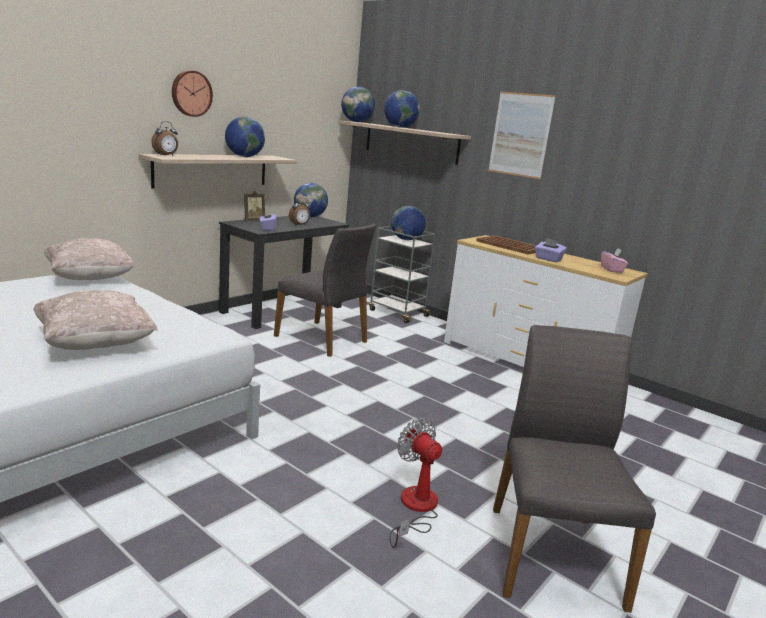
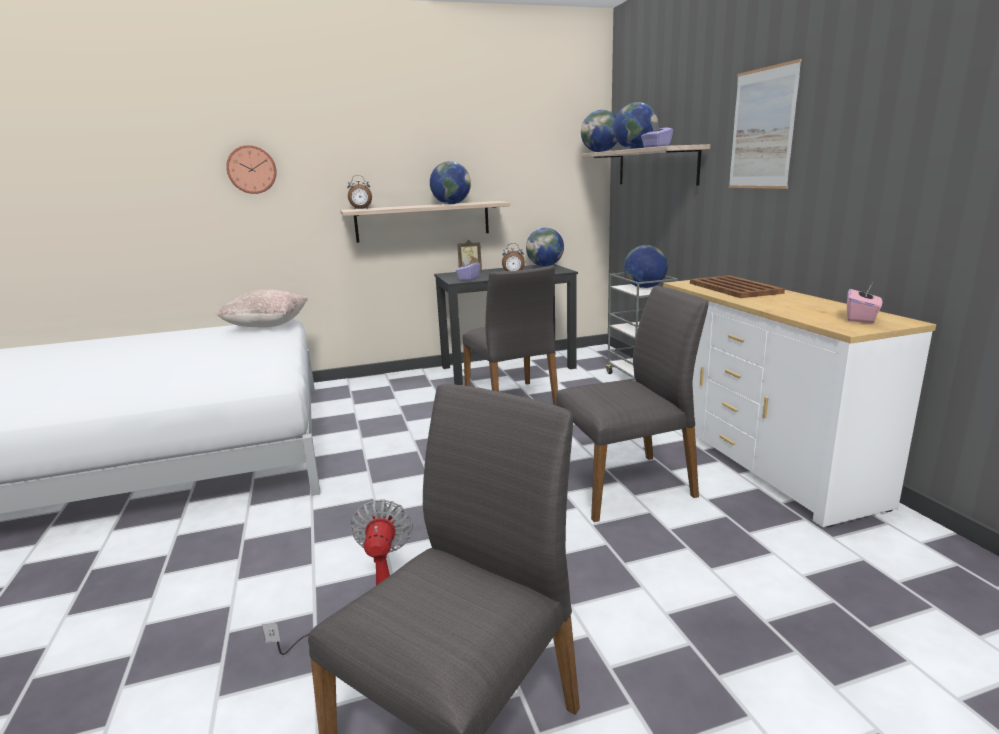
camera: 35 degrees right, 0 degrees up
beige pillow [34,290,158,350] -> none
wall clock [172,70,213,117] -> wall clock moved to [226,145,277,194]
purple tissue box [535,238,567,262] -> purple tissue box moved to [641,122,673,148]
none -> grey chair [556,286,709,522]

